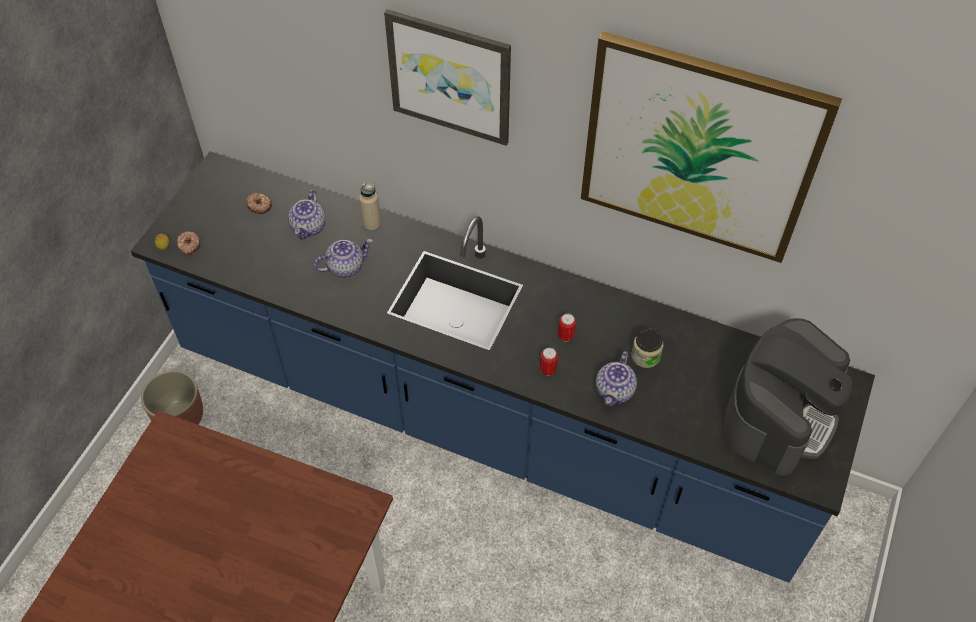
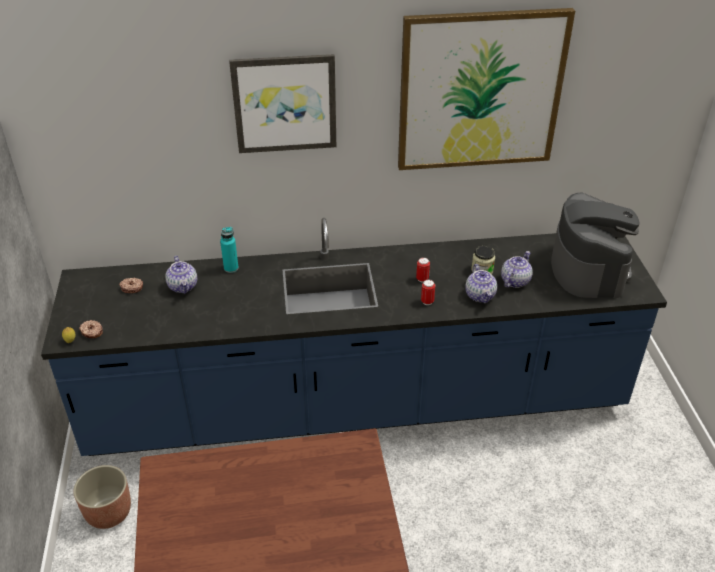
camera: 30 degrees left, 15 degrees down
teapot [314,239,373,278] -> teapot moved to [501,251,533,288]
beige bottle [359,182,381,232] -> turquoise bottle [220,227,239,273]

